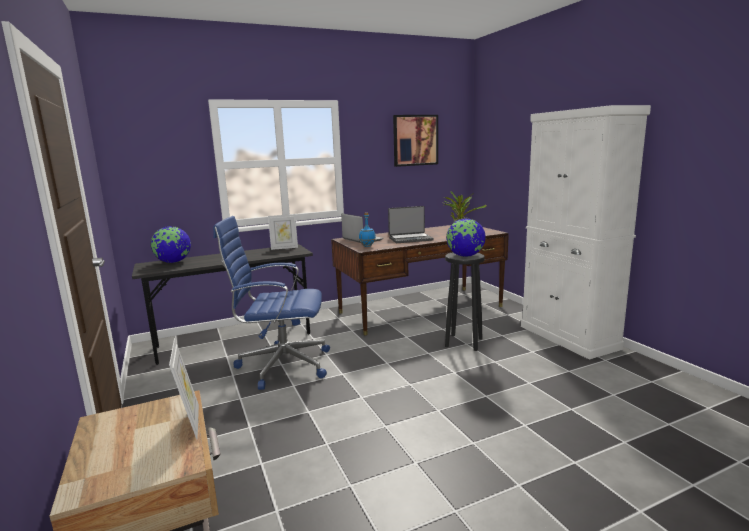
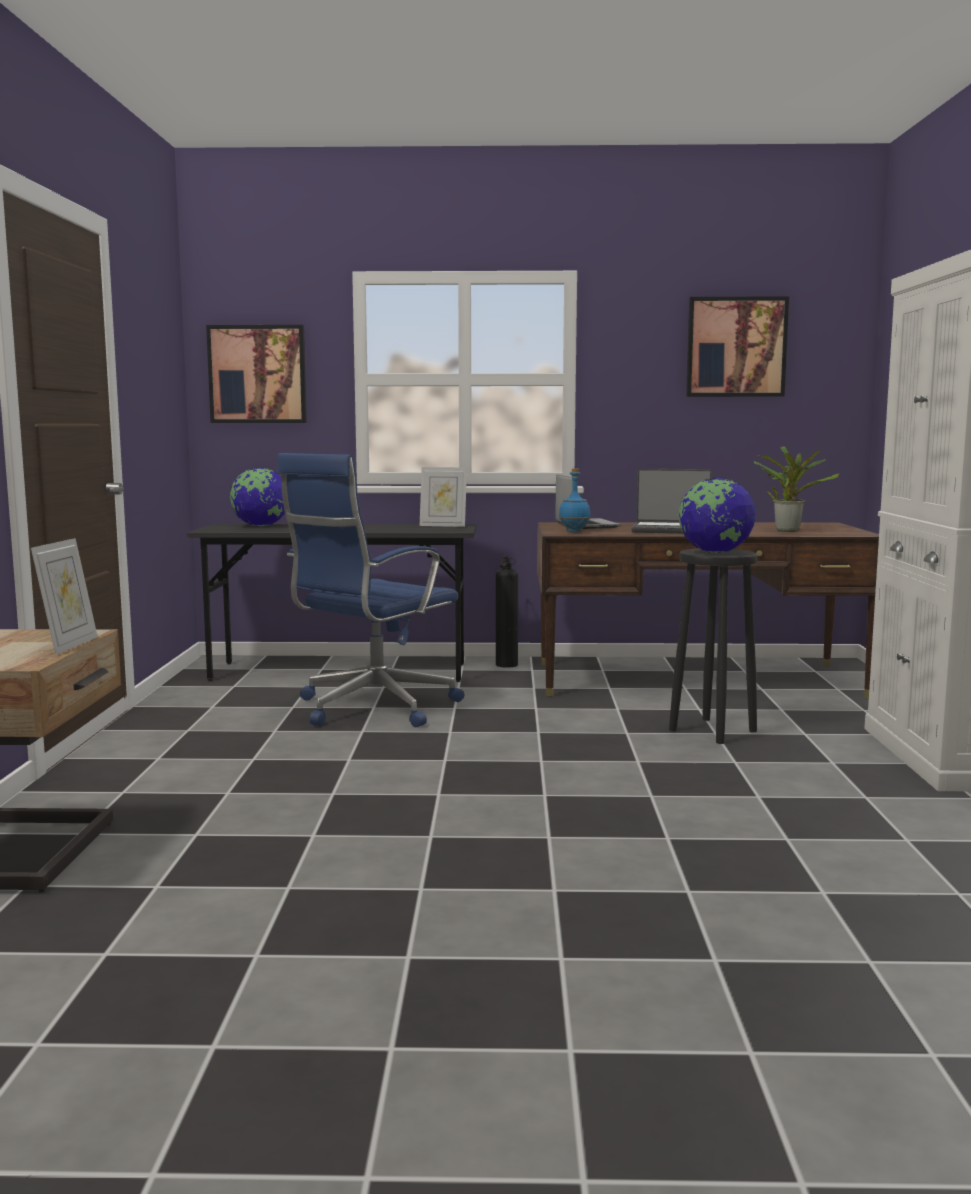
camera: 25 degrees right, 5 degrees down
blue office chair [213,216,330,390] -> blue office chair turned 75 degrees counterclockwise [277,453,464,727]
none -> picture [206,325,307,423]
none -> fire extinguisher [496,556,518,668]

